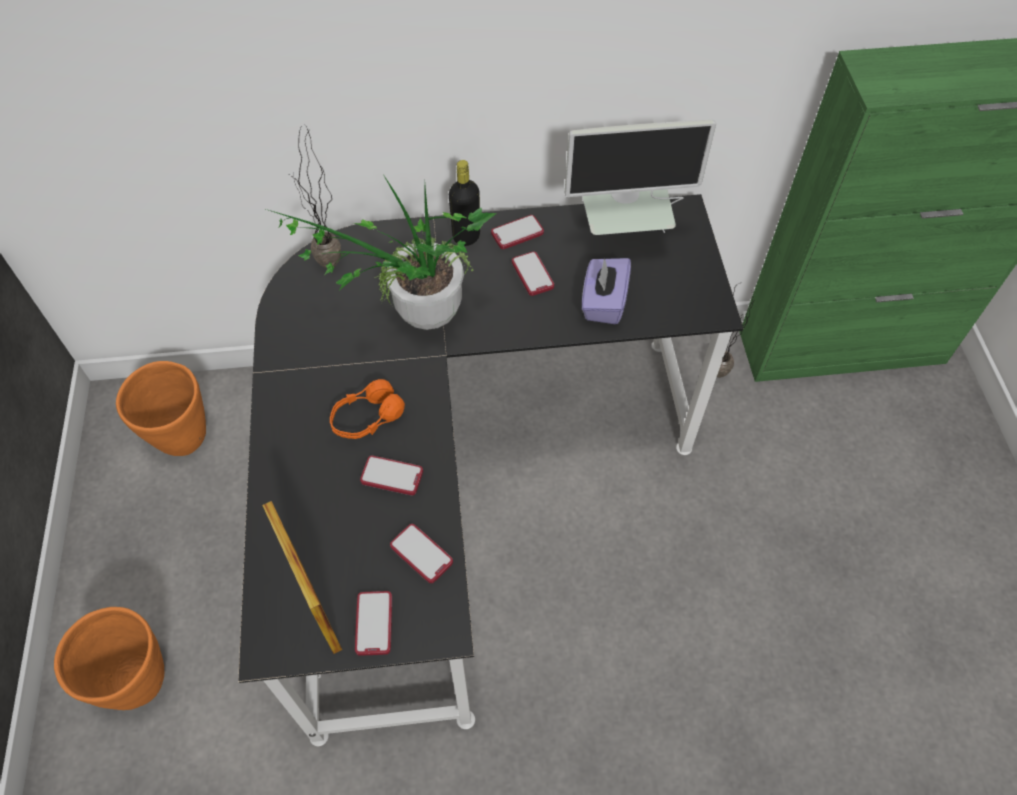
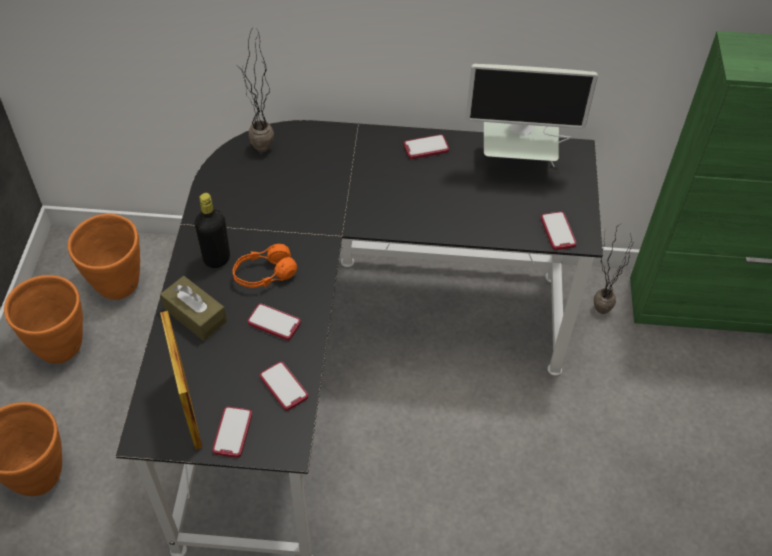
camera: 10 degrees right, 5 degrees down
potted plant [266,176,497,330] -> none
black bottle [449,160,480,246] -> black bottle moved to [195,193,230,268]
phone [512,251,554,296] -> phone moved to [541,212,576,250]
purple tissue box [582,258,631,324] -> none
none -> orange planter [4,275,83,364]
none -> brown tissue box [160,276,227,341]

